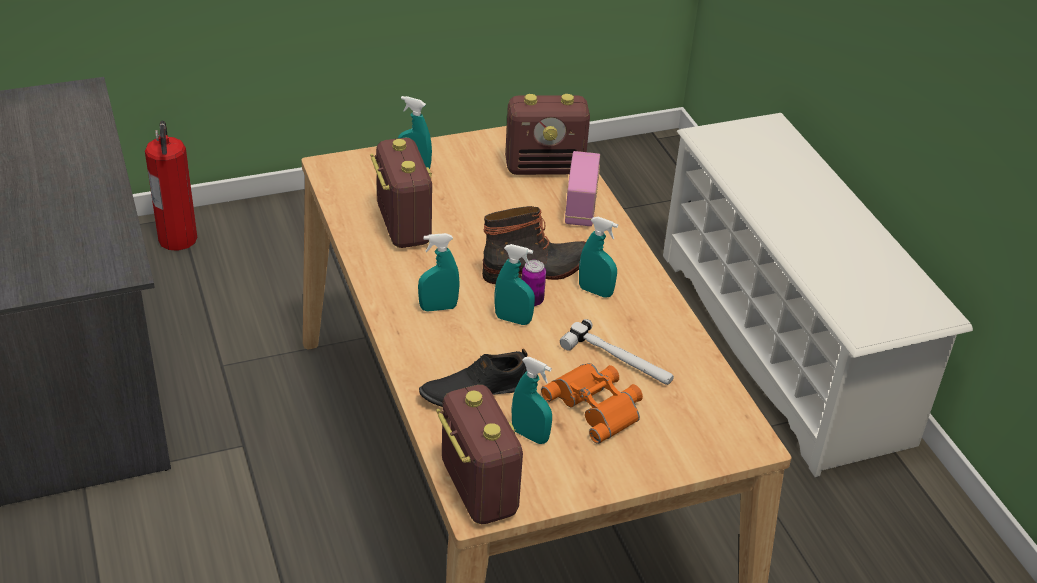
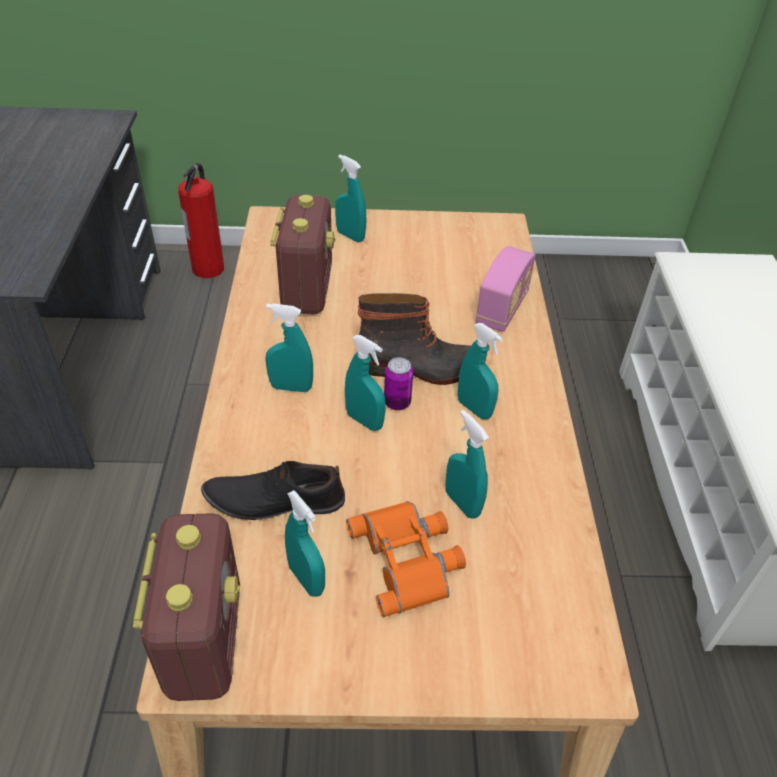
camera: 20 degrees right, 5 degrees up
radio [505,94,590,175] -> none
hammer [560,319,674,385] -> turquoise spray bottle [445,410,489,519]

